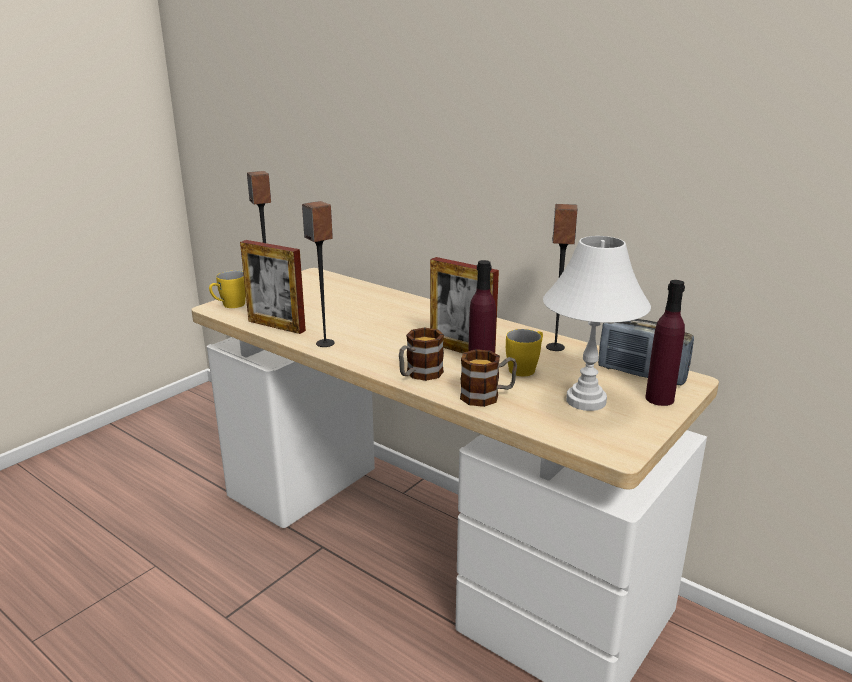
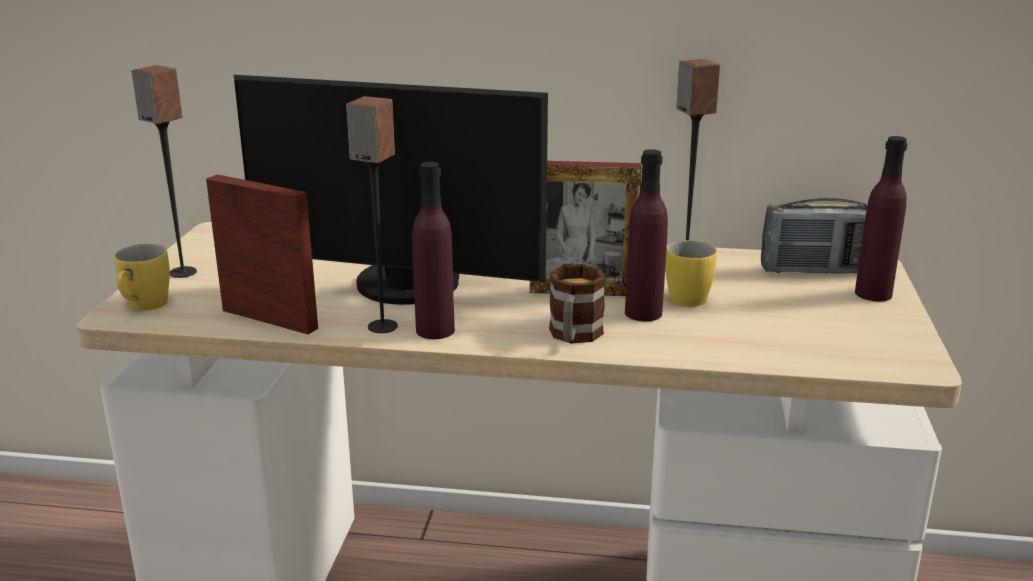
camera: 30 degrees left, 0 degrees up
picture frame [240,240,306,334] -> picture frame turned 150 degrees counterclockwise [206,174,318,334]
mug [460,349,517,407] -> none
white table lamp [543,236,651,411] -> none
none -> monitor [234,75,548,305]
none -> purple bottle [412,162,455,339]

